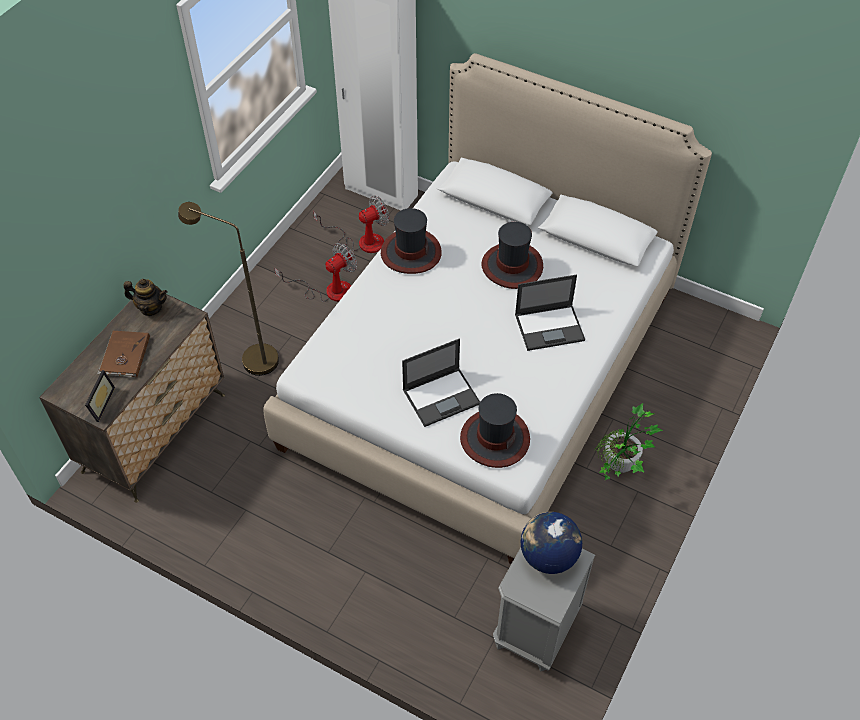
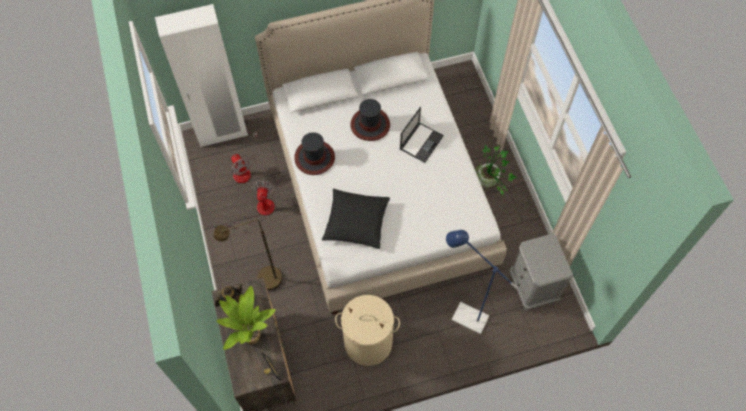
camera: 45 degrees left, 10 degrees up
brown book [97,331,150,377] -> potted plant [216,286,276,350]
fan [313,196,389,253] -> fan turned 135 degrees clockwise [231,132,260,183]
laptop [402,339,480,427] -> none
hat [460,393,530,468] -> none
globe [521,512,582,574] -> none
none -> black pillow [322,189,390,249]
none -> beige laundry basket [335,295,400,366]
none -> blue floor lamp [446,230,518,334]

